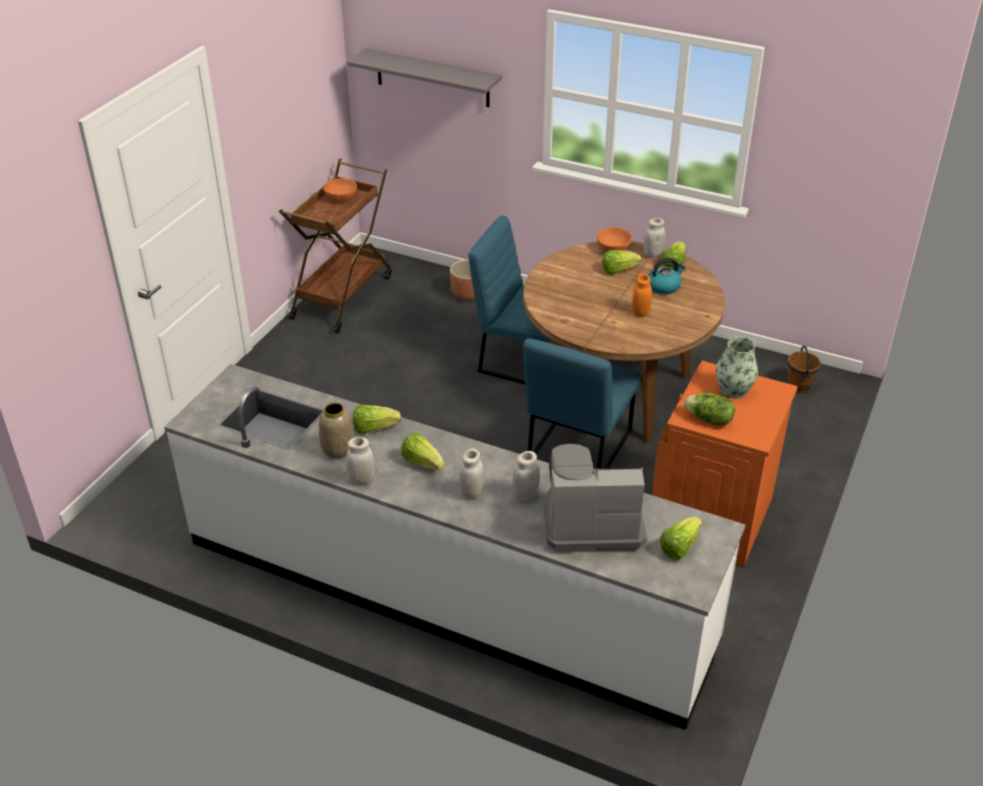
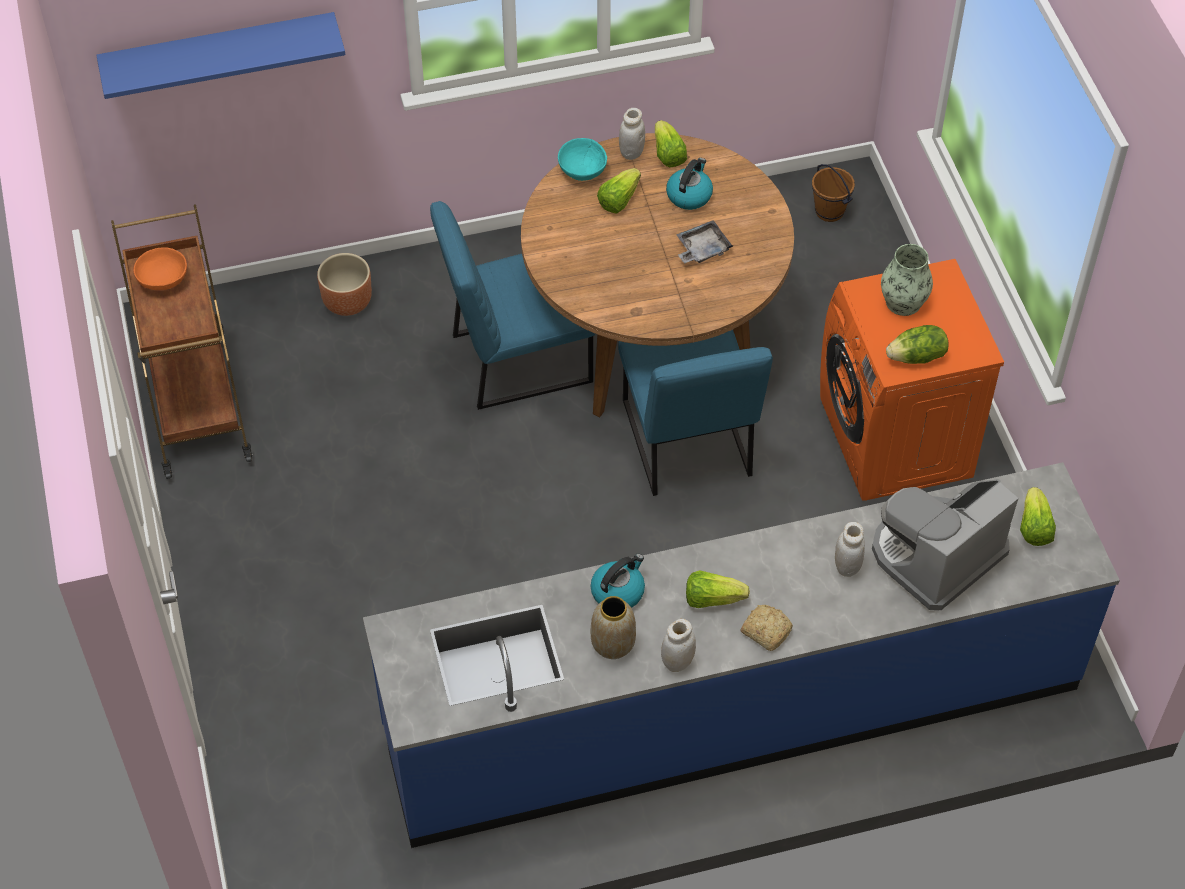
camera: 40 degrees left, 15 degrees up
white counter [164,364,746,730] -> blue counter [363,462,1120,848]
grey shelf [347,48,502,107] -> blue shelf [96,12,345,99]
lettuce [353,405,401,434] -> kettle [591,553,645,608]
white jar [459,449,484,500] -> none
orange bowl [597,227,632,252] -> turquoise bowl [558,138,607,181]
orange jar [632,274,652,317] -> grey tray [676,220,733,264]
none -> bread [741,605,793,651]

